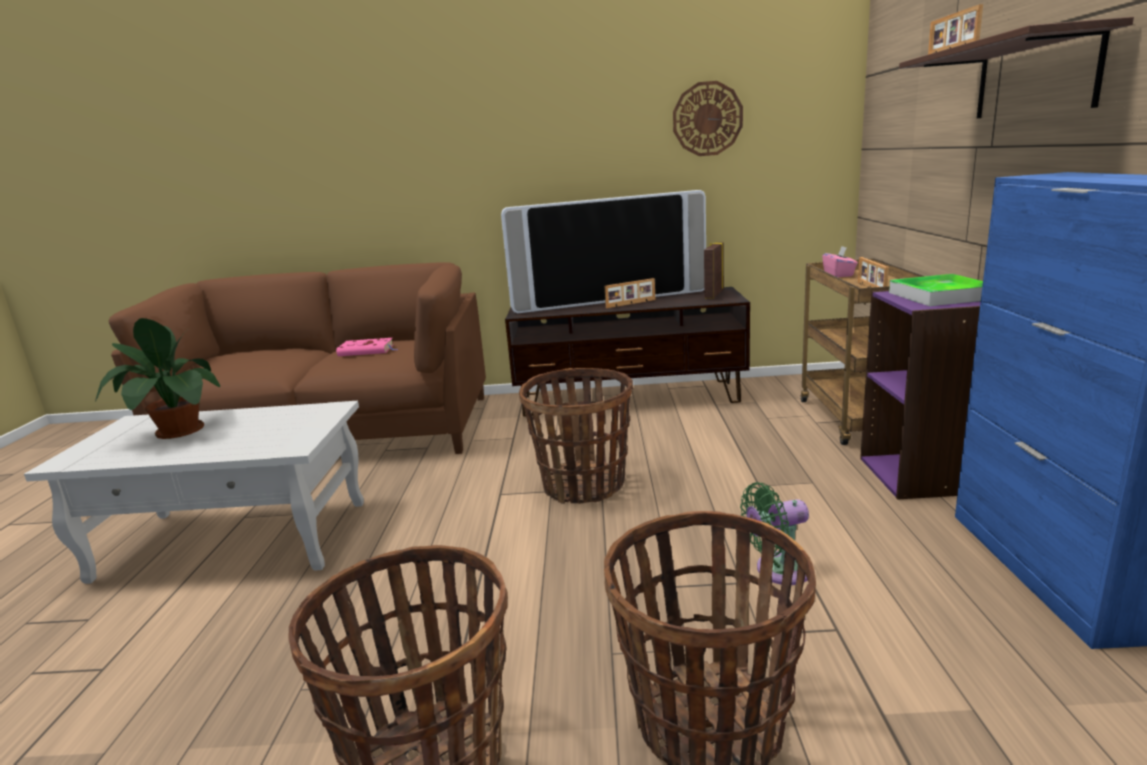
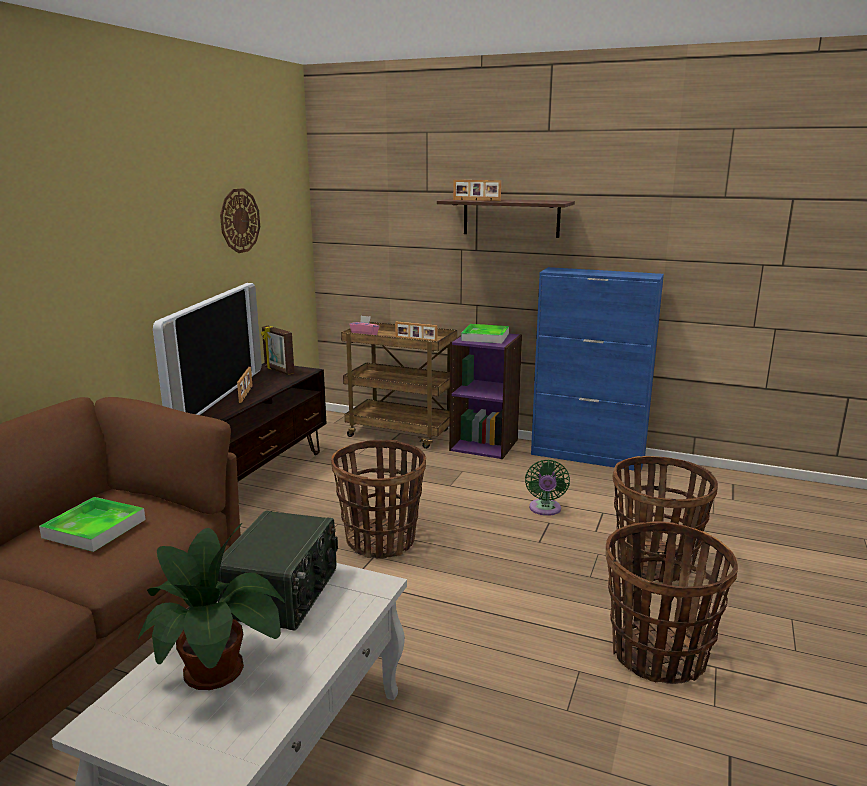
camera: 70 degrees left, 0 degrees up
pink book [336,338,398,356] -> tray [39,497,146,552]
none -> radio [217,510,338,630]

